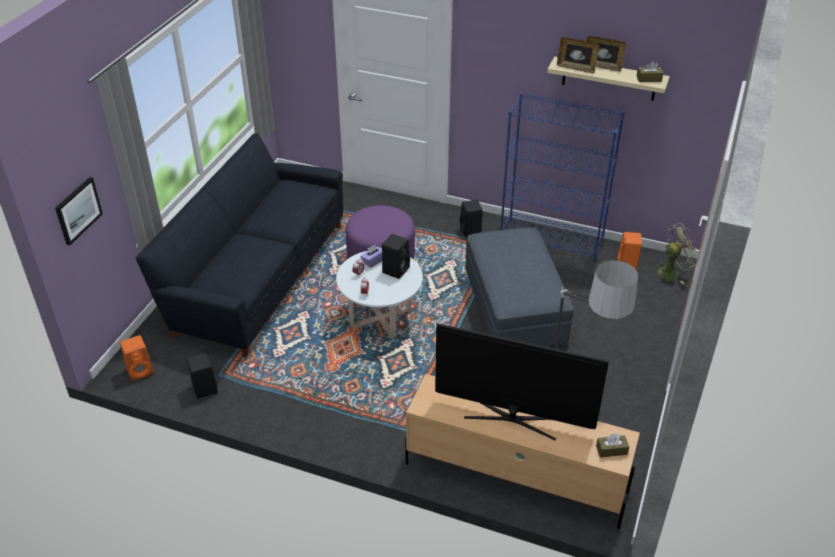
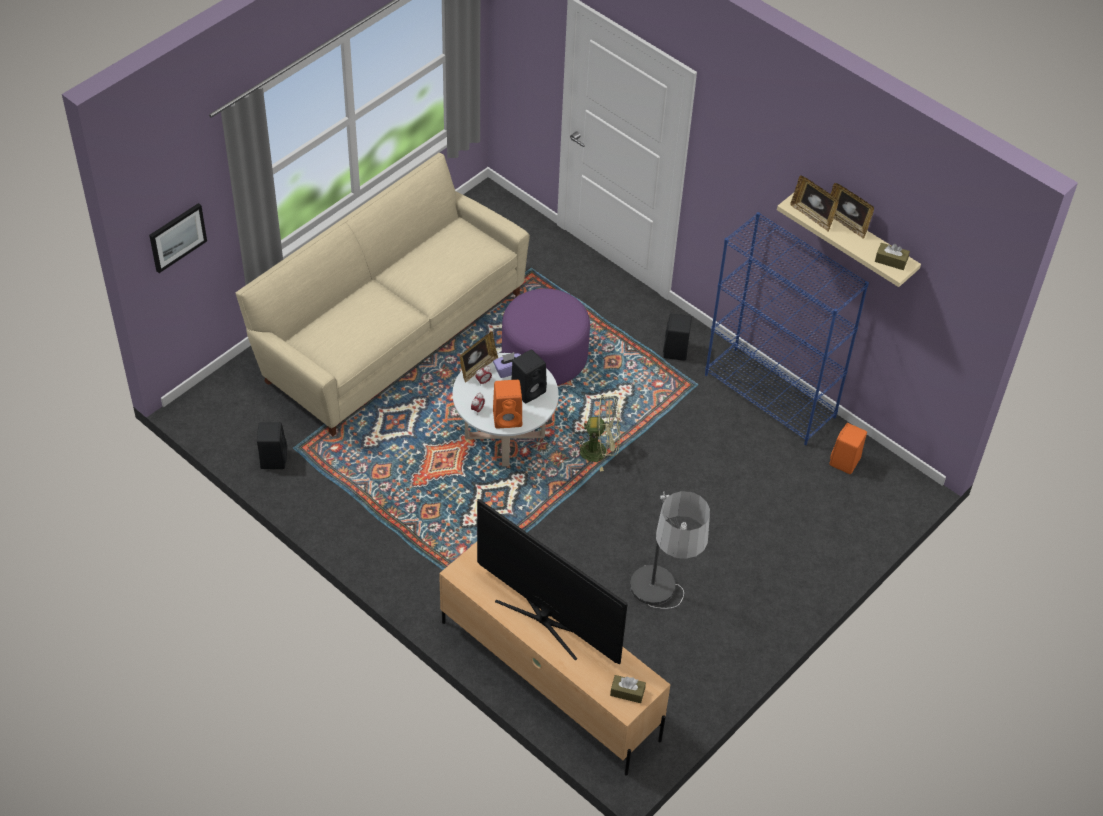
camera: 20 degrees right, 10 degrees up
orange speaker [120,335,154,381] -> orange speaker moved to [493,380,522,428]
black sofa [136,134,343,358] -> beige sofa [236,153,530,436]
grey ottoman [465,227,573,346] -> none
green fan [650,223,699,284] -> green fan moved to [576,395,621,472]
none -> picture frame [460,331,498,382]

